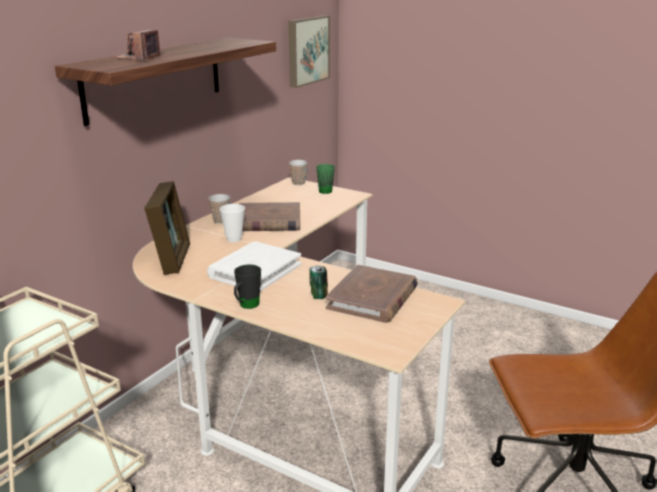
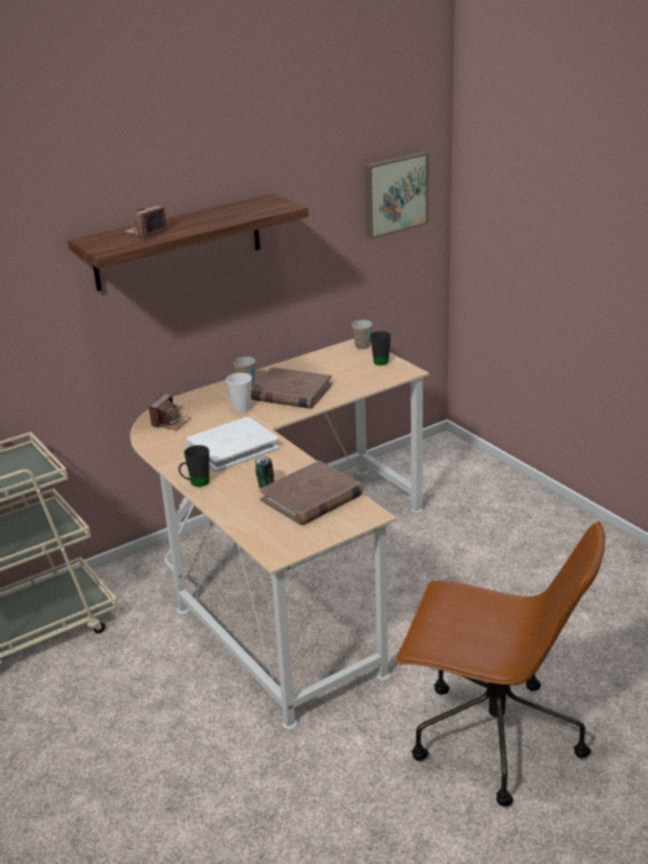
camera: 25 degrees right, 5 degrees up
picture frame [144,181,190,275] -> camera [149,394,191,430]
green mug [316,164,335,194] -> black mug [370,331,391,365]

